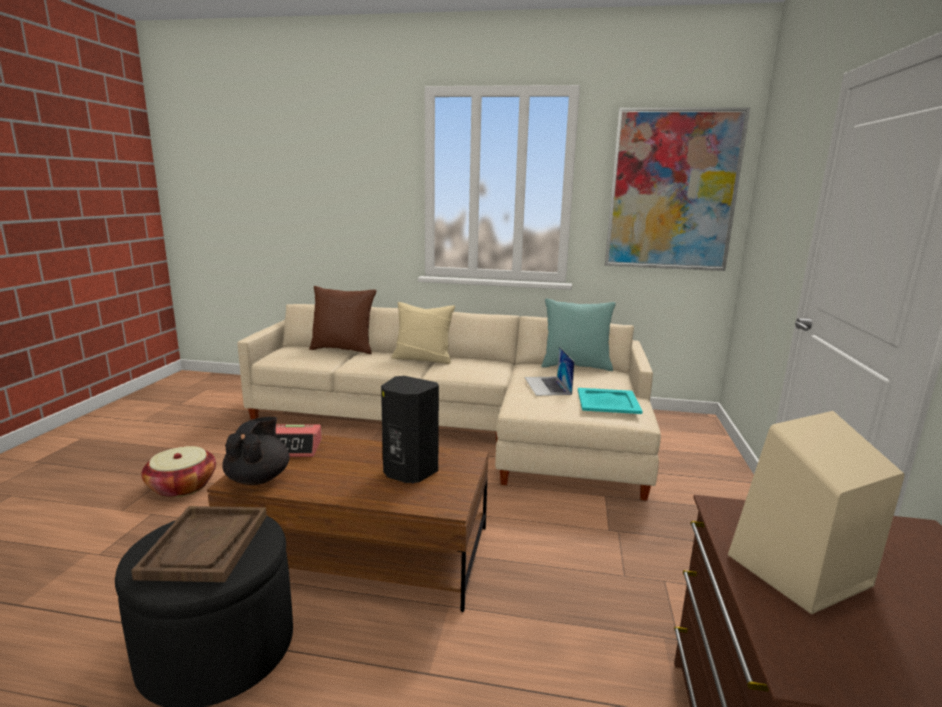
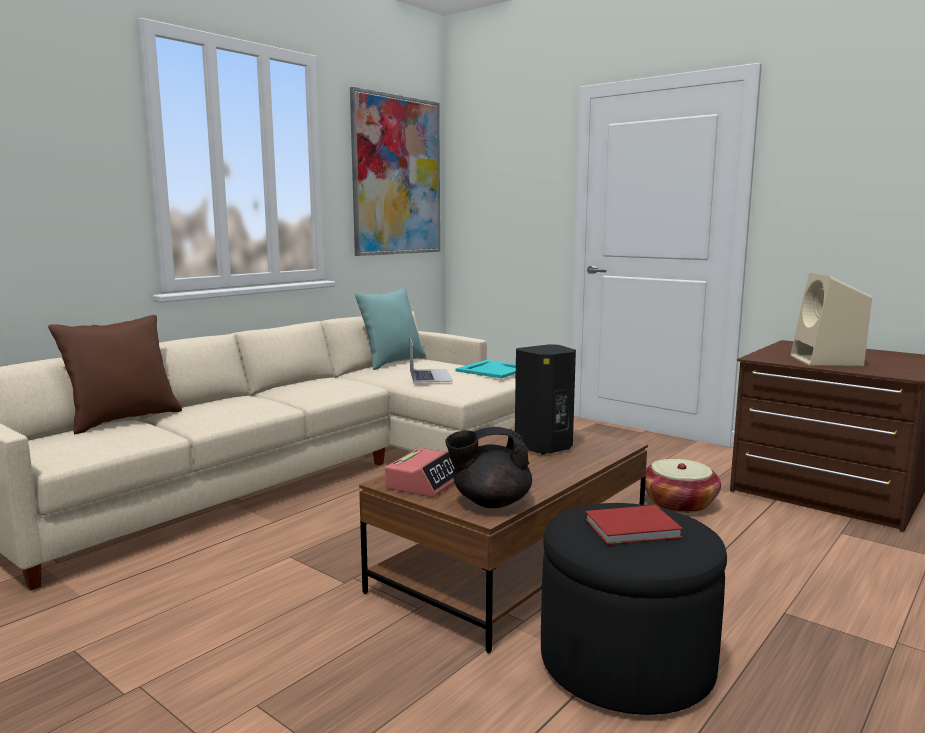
camera: 60 degrees left, 5 degrees down
brown tray [131,506,267,582] -> red book [585,505,683,545]
basket [141,446,216,498] -> basket moved to [645,459,721,513]
black teapot [222,417,290,485] -> black teapot turned 45 degrees counterclockwise [445,427,532,508]
beige pillow [391,302,455,364] -> none
laptop [525,347,575,396] -> laptop turned 120 degrees counterclockwise [410,338,453,383]

